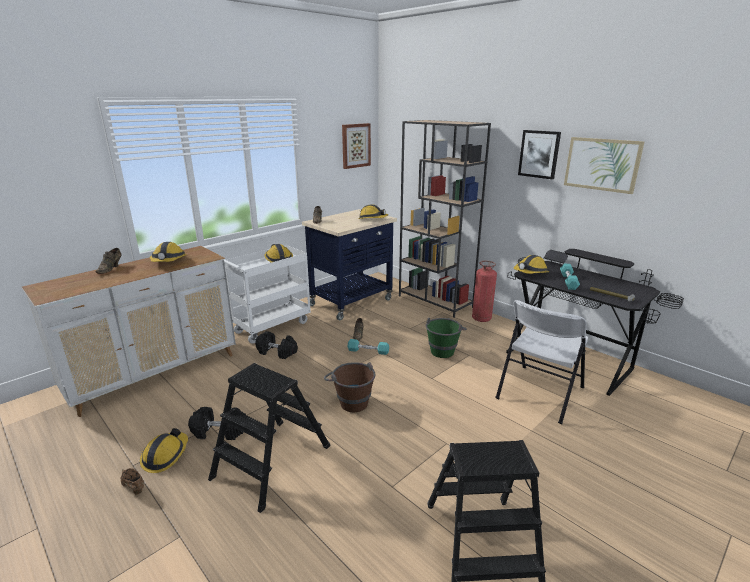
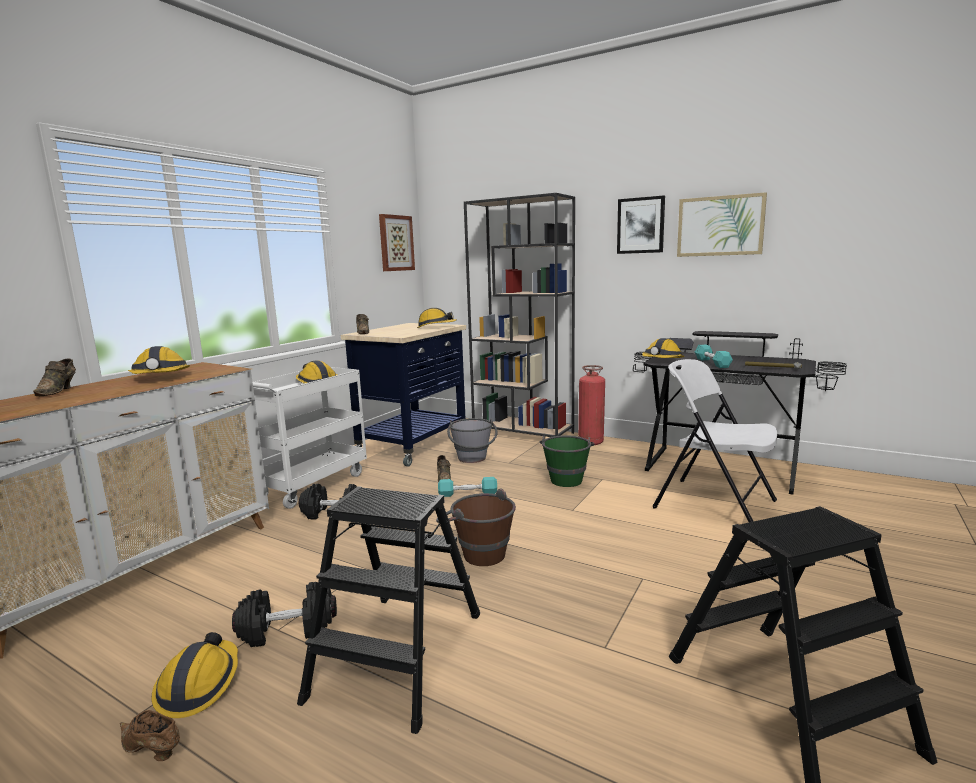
camera: 15 degrees left, 10 degrees down
white chair [495,300,588,424] -> white chair turned 105 degrees clockwise [653,359,777,522]
none -> grey bucket [447,418,498,463]

